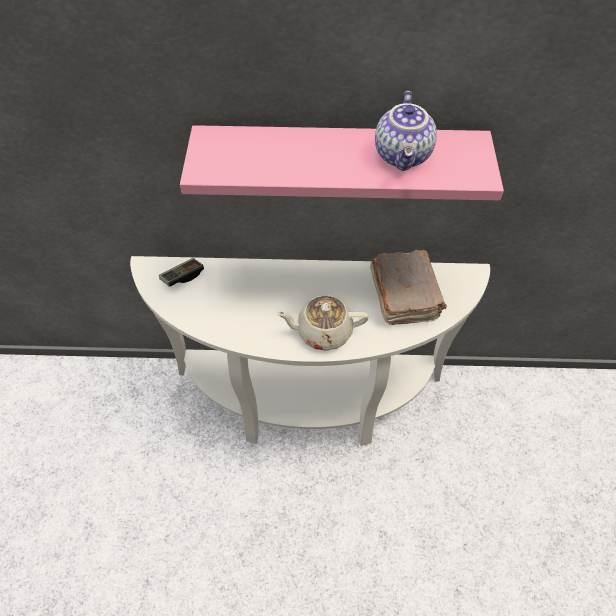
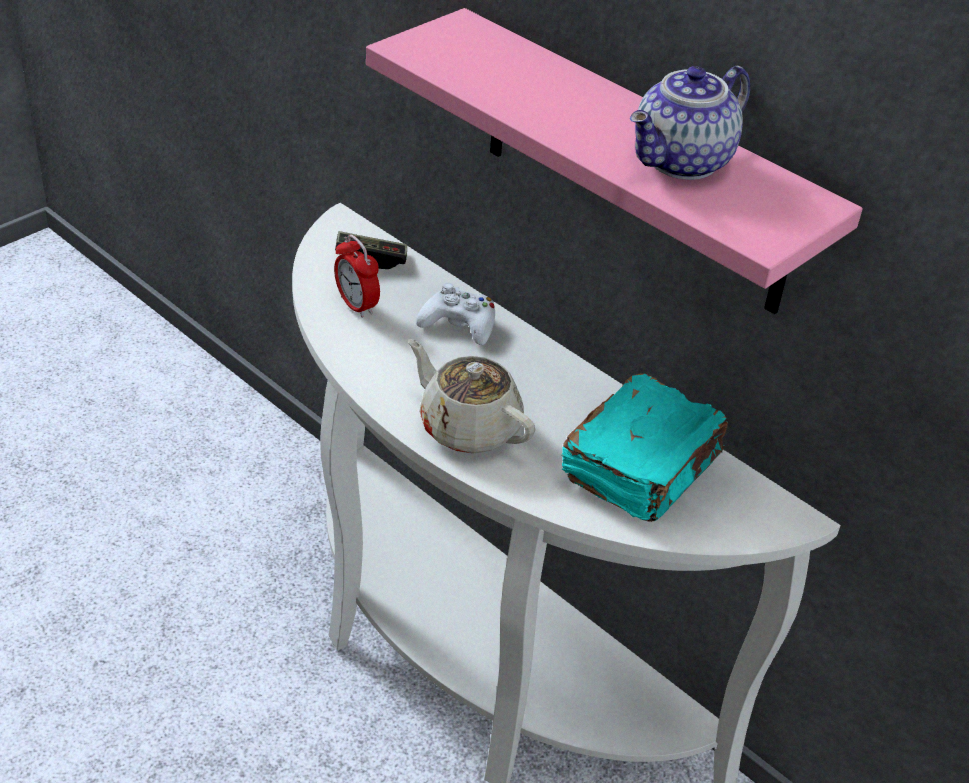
camera: 40 degrees right, 15 degrees down
brown book [370,249,447,325] -> turquoise book [561,374,728,522]
none -> alarm clock [334,235,380,318]
none -> white game controller [416,283,495,345]

